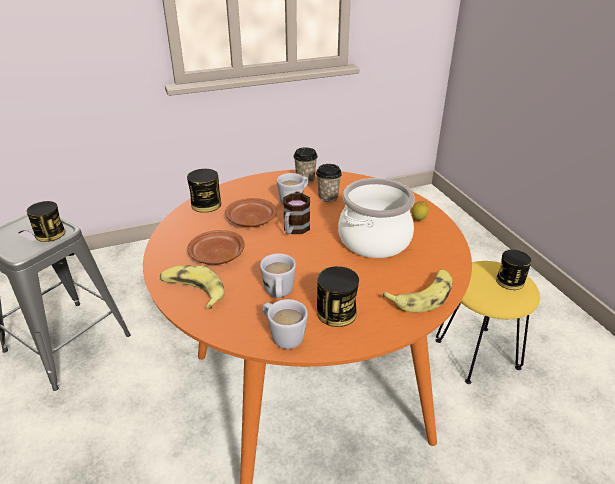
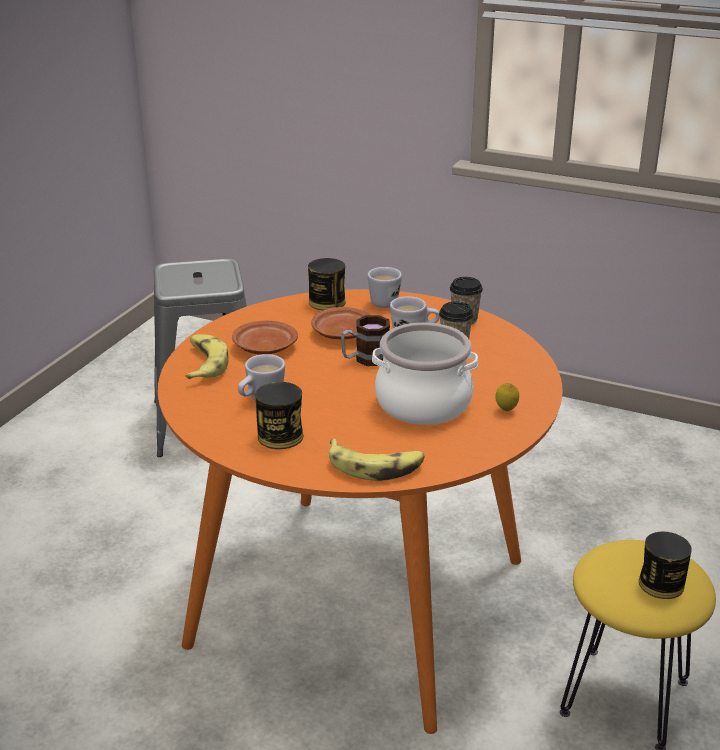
camera: 45 degrees right, 5 degrees down
can [27,201,65,242] -> none
white mug [262,299,308,349] -> white mug moved to [368,267,402,308]

